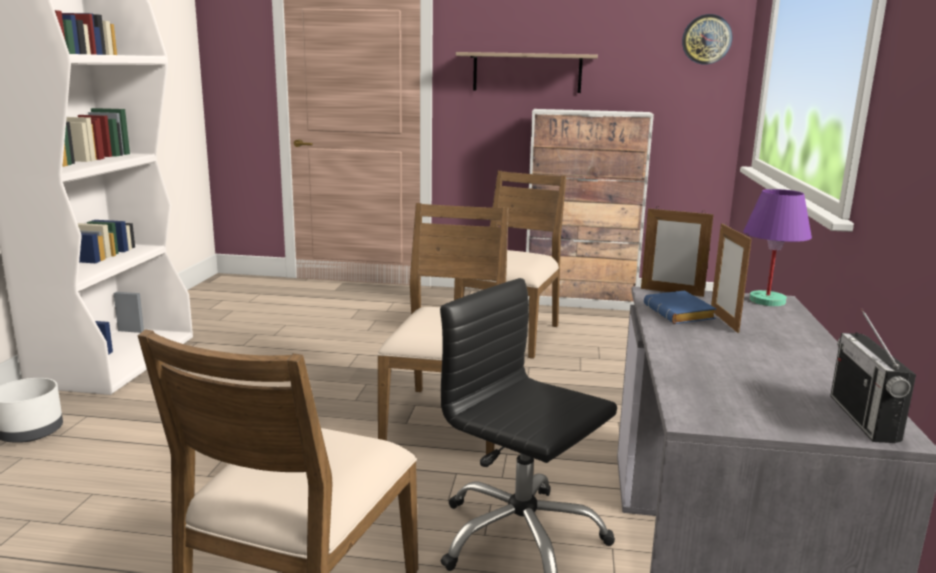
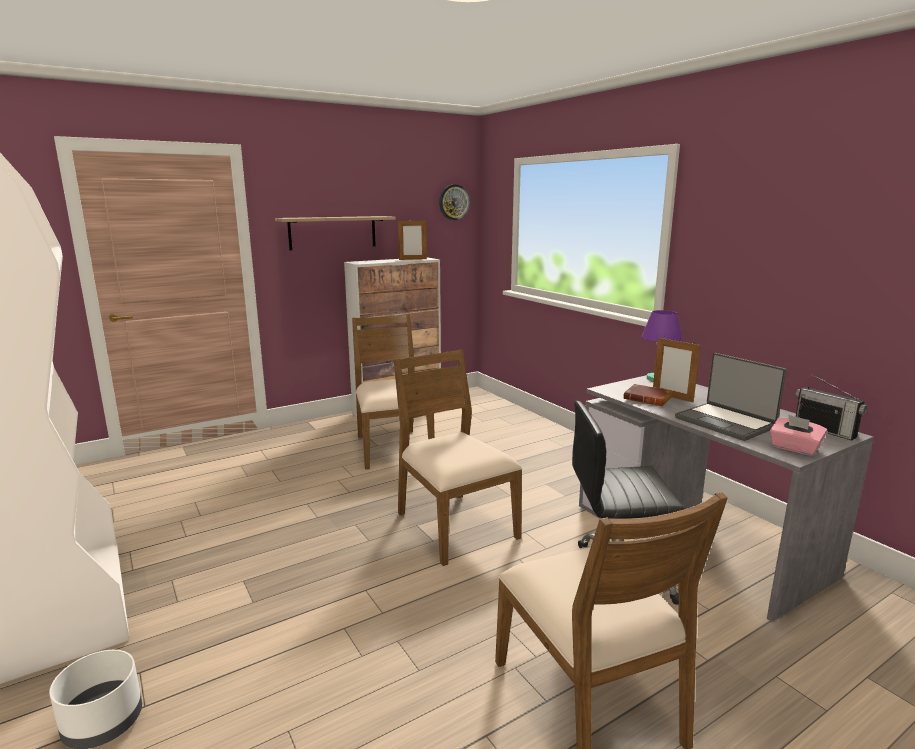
camera: 40 degrees left, 0 degrees up
picture frame [641,206,714,297] -> picture frame moved to [398,219,427,260]
blue book [644,290,716,324] -> brown book [623,384,672,406]
none -> laptop [675,353,786,441]
none -> pink tissue box [770,415,827,456]

